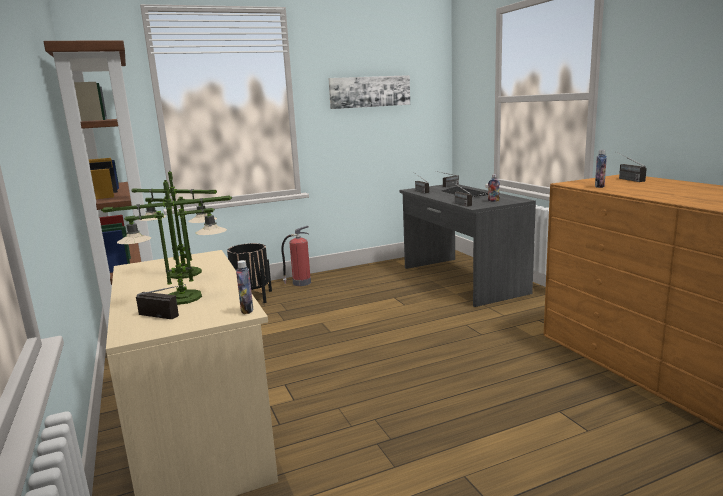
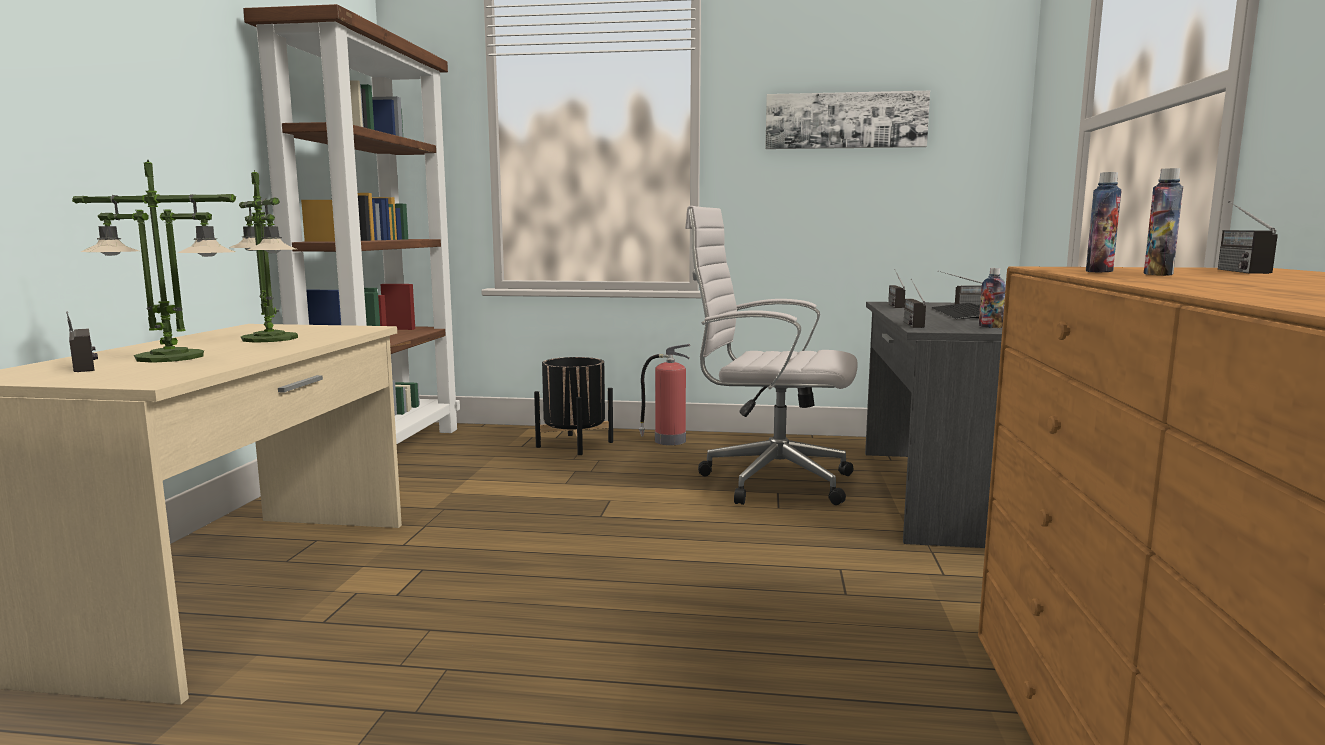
camera: 30 degrees right, 5 degrees down
bottle [236,260,253,314] -> bottle moved to [1144,168,1183,276]
none -> white office chair [685,206,858,505]

